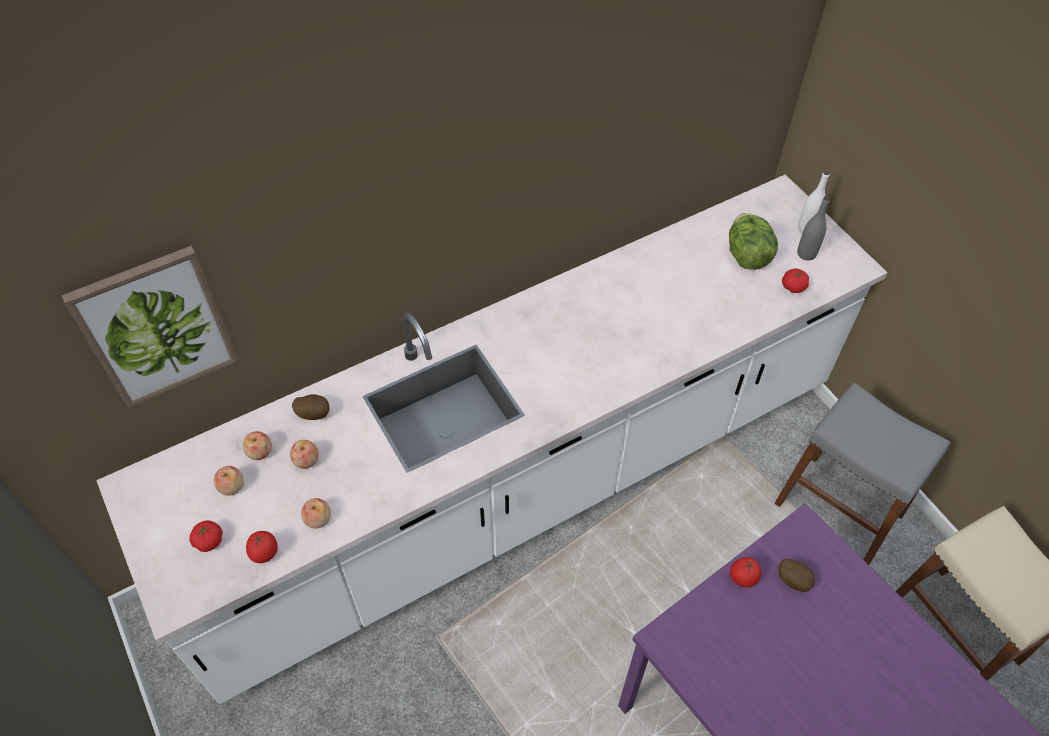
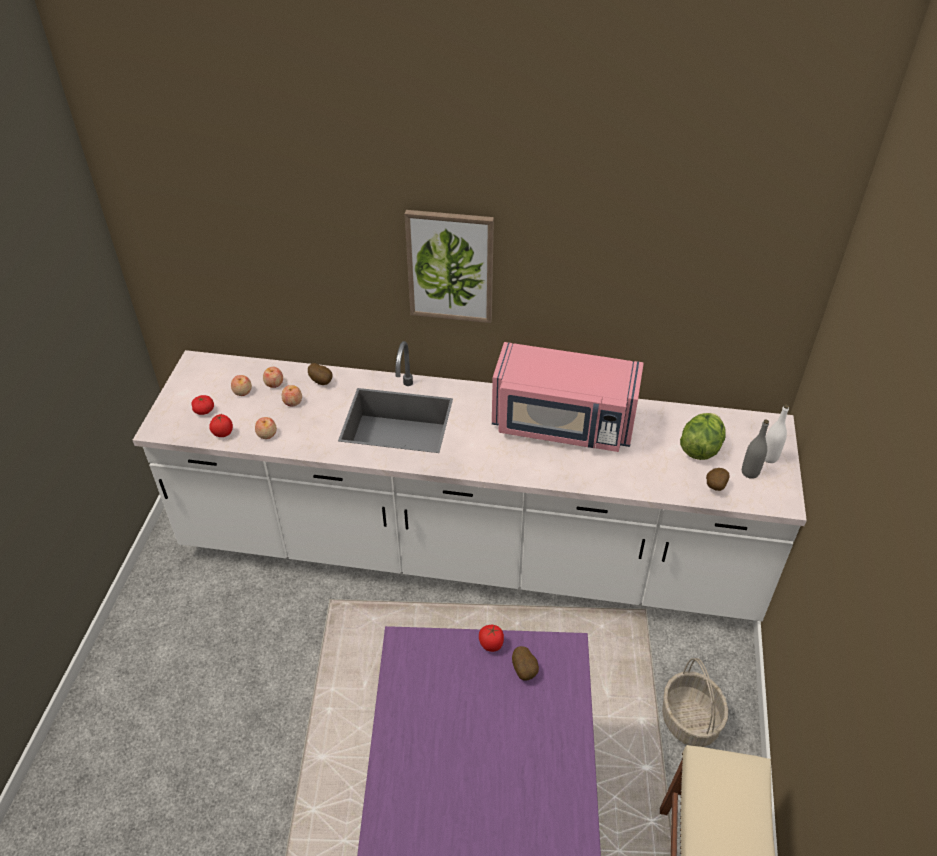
camera: 40 degrees right, 10 degrees down
picture [62,246,239,408] -> picture moved to [405,210,494,323]
grey stool [774,383,951,565] -> basket [662,658,728,747]
tomato [782,269,809,293] -> potato [706,468,730,491]
none -> pink microwave [492,342,644,452]

